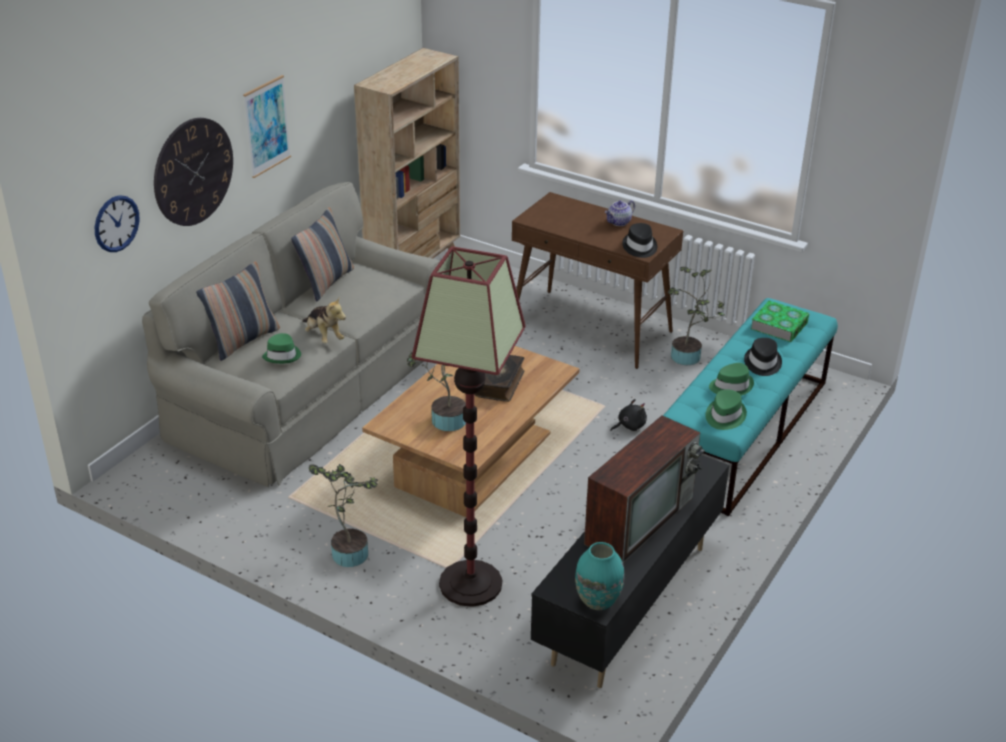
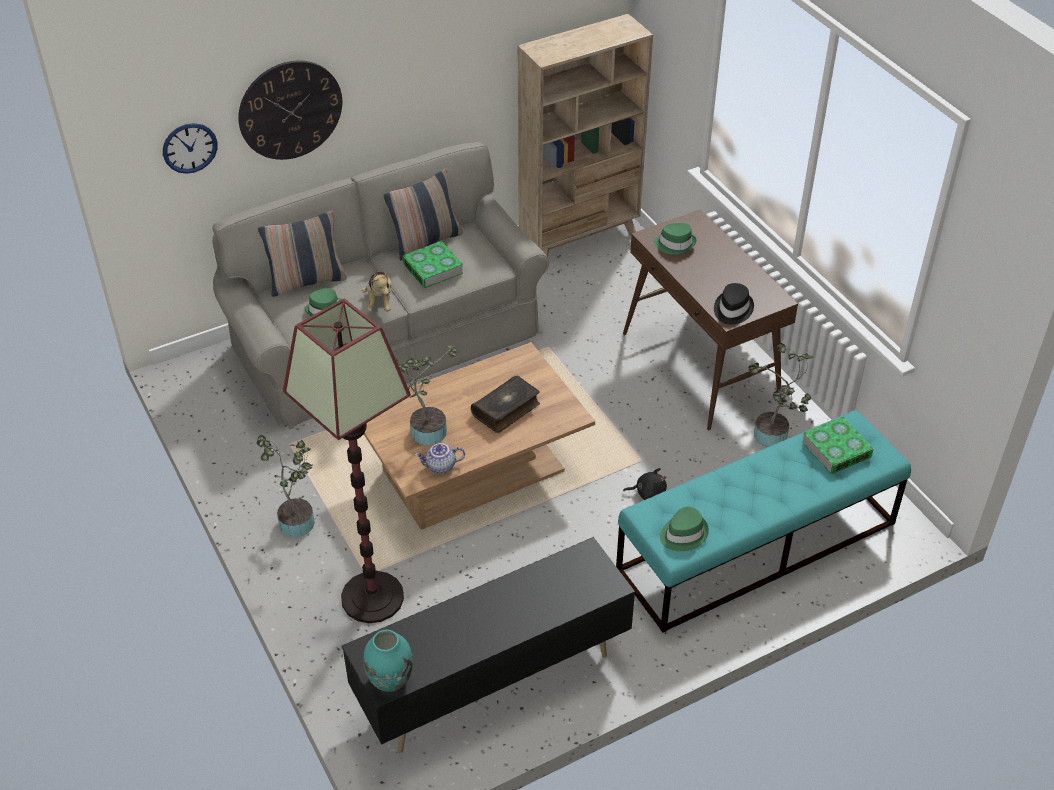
camera: 30 degrees right, 10 degrees up
picture [243,75,291,178] -> none
television [584,415,705,563] -> none
teapot [605,200,635,226] -> teapot moved to [415,443,465,474]
green hat [709,363,754,396] -> green hat moved to [654,223,696,255]
black hat [744,338,782,376] -> none
none -> book [403,241,463,288]

